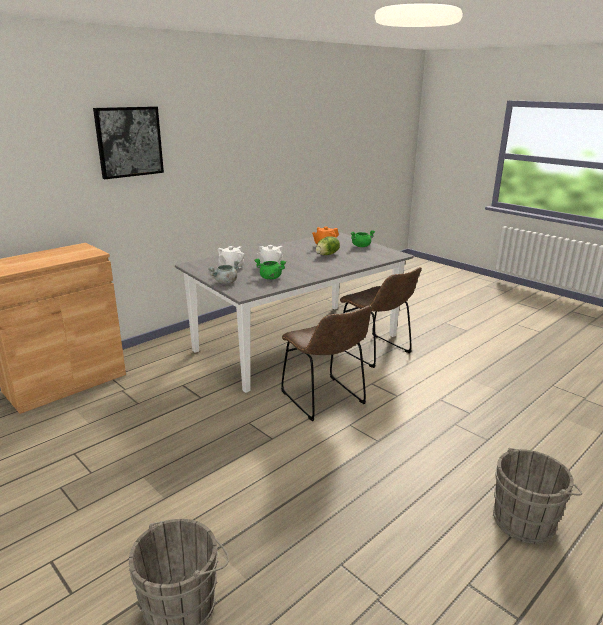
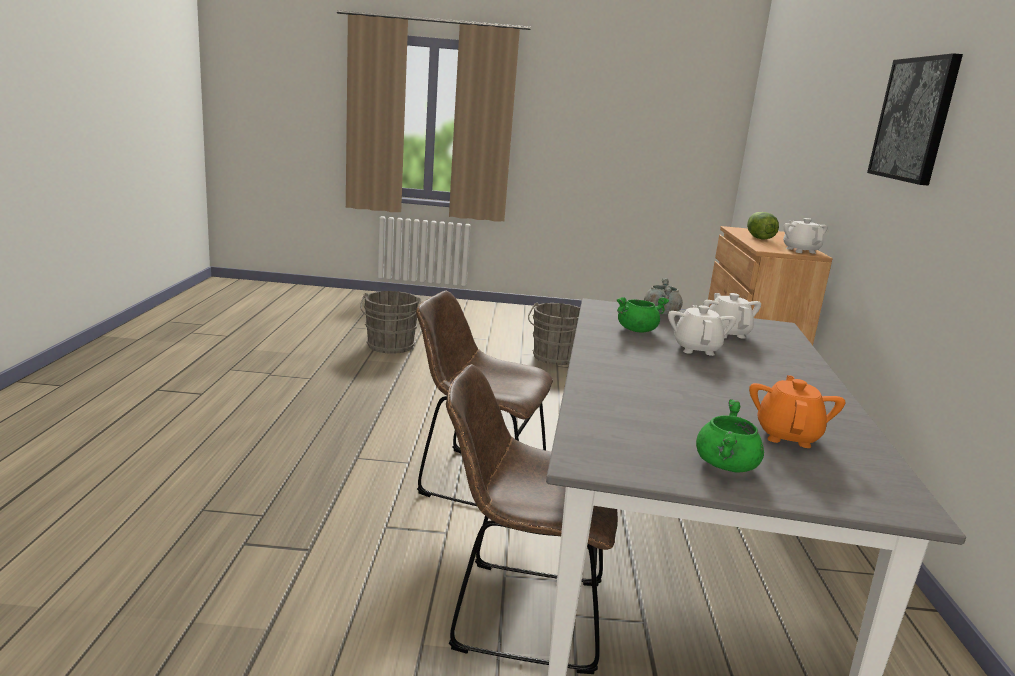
camera: 135 degrees right, 5 degrees down
lettuce [316,236,340,255] -> lettuce moved to [747,212,779,240]
grey bucket [493,448,582,544] -> grey bucket moved to [528,303,580,365]
none -> white teapot [783,218,828,254]

